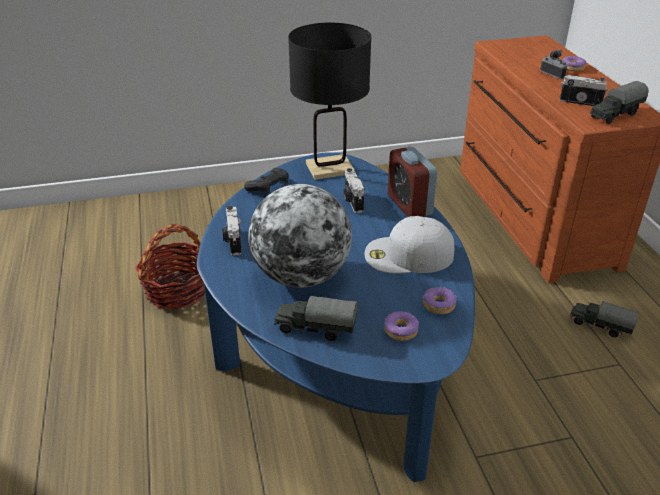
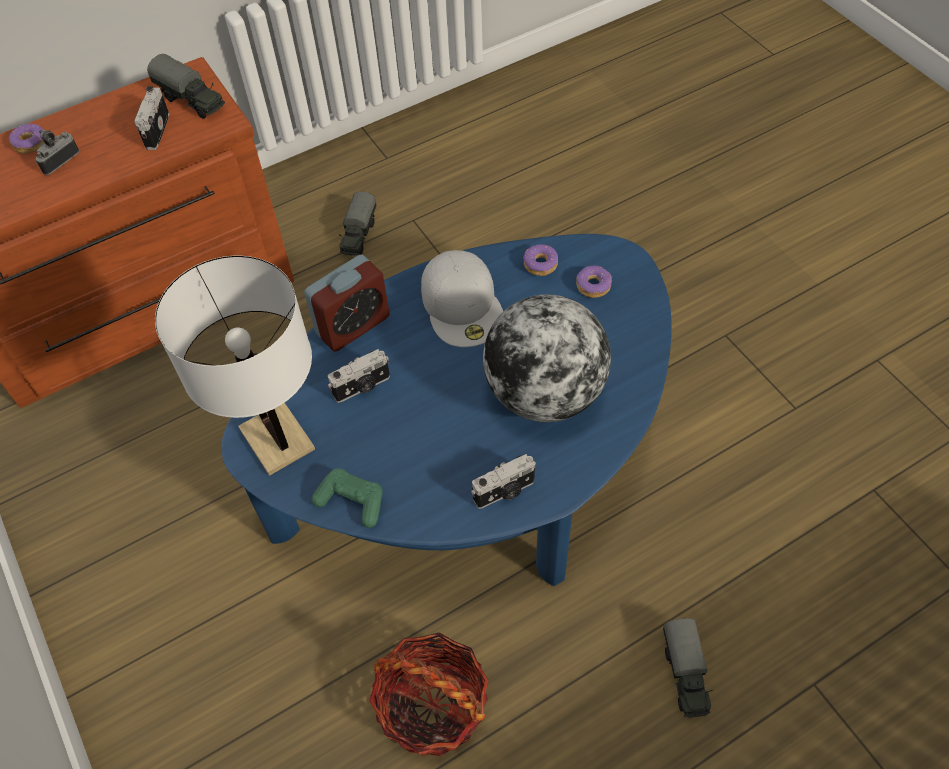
camera: 105 degrees left, 20 degrees up
black game controller [244,168,289,193] -> green game controller [312,468,382,528]
toy truck [274,296,358,341] -> toy truck moved to [663,618,712,718]
black table lamp [288,23,371,180] -> white table lamp [155,256,315,476]

